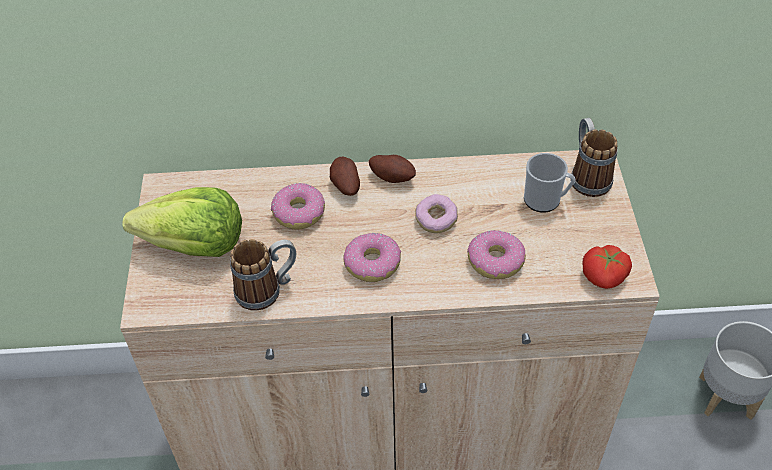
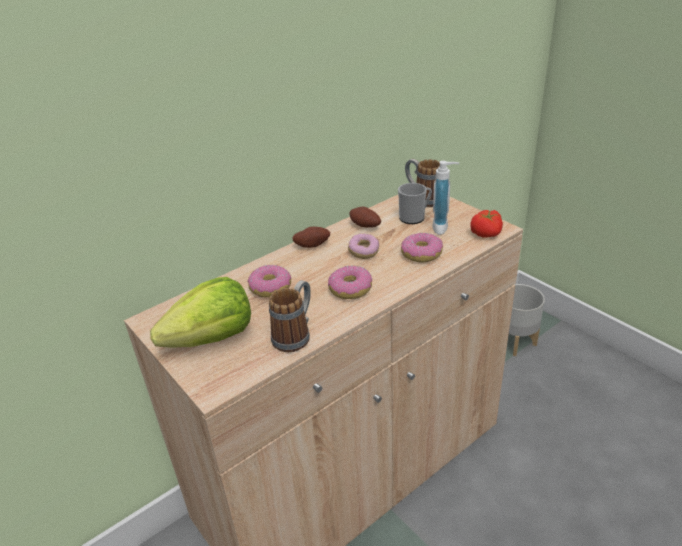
camera: 35 degrees left, 15 degrees down
potato [330,157,360,196] -> potato moved to [350,207,381,228]
none -> soap dispenser [433,161,459,235]

